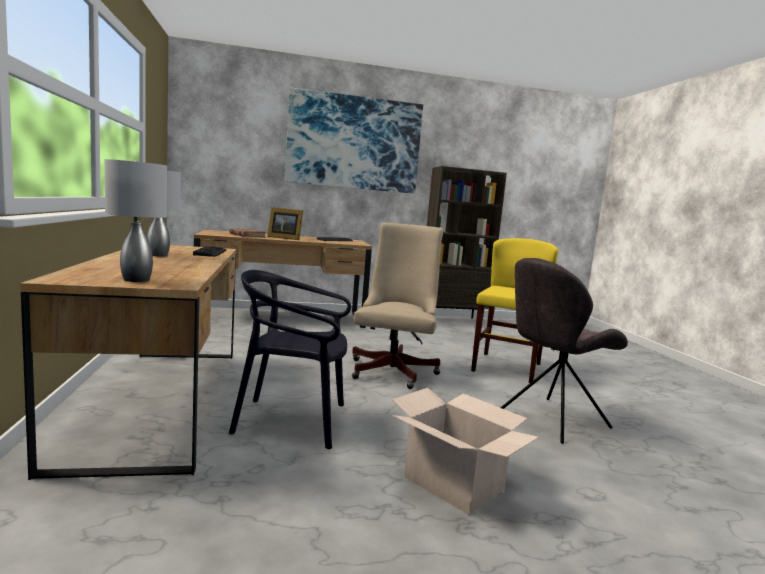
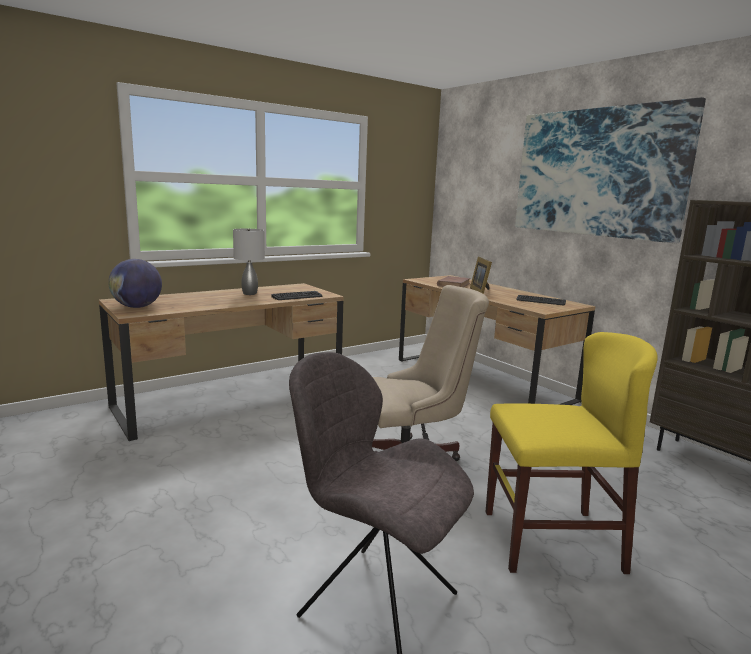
camera: 65 degrees right, 5 degrees up
grey table lamp [105,159,167,282] -> globe [108,259,162,308]
black chair [229,270,351,449] -> none
cardboard box [392,388,539,515] -> none

